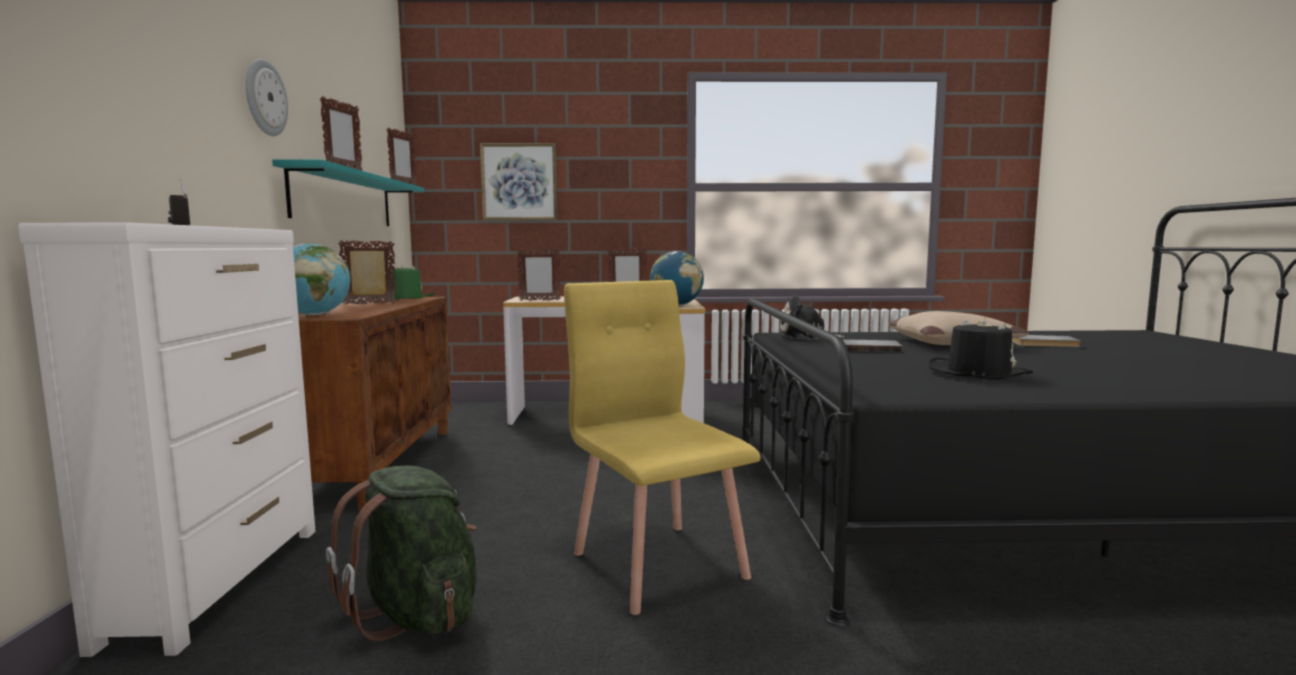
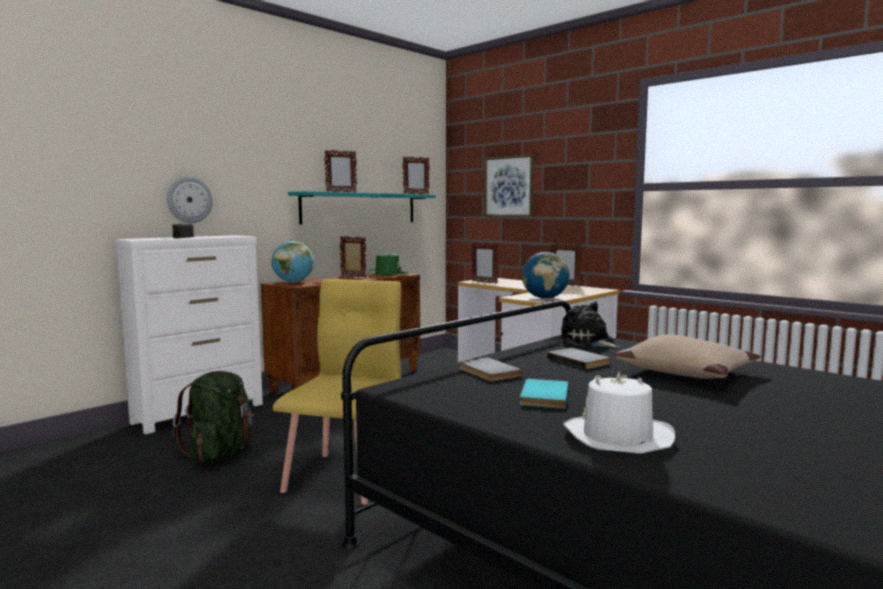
camera: 45 degrees right, 0 degrees up
wall clock [246,59,288,136] -> wall clock moved to [167,177,213,223]
black hat [929,317,1034,379] -> turquoise book [520,379,569,409]
grey book [1012,335,1081,347] -> grey book moved to [459,357,522,382]
none -> white hat [563,372,675,454]

